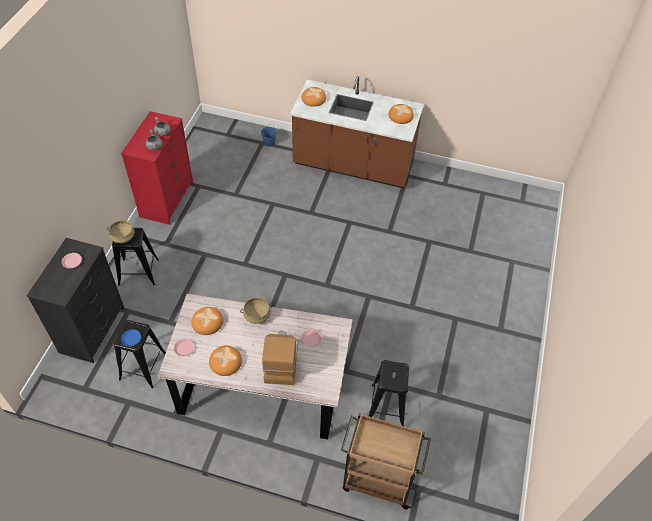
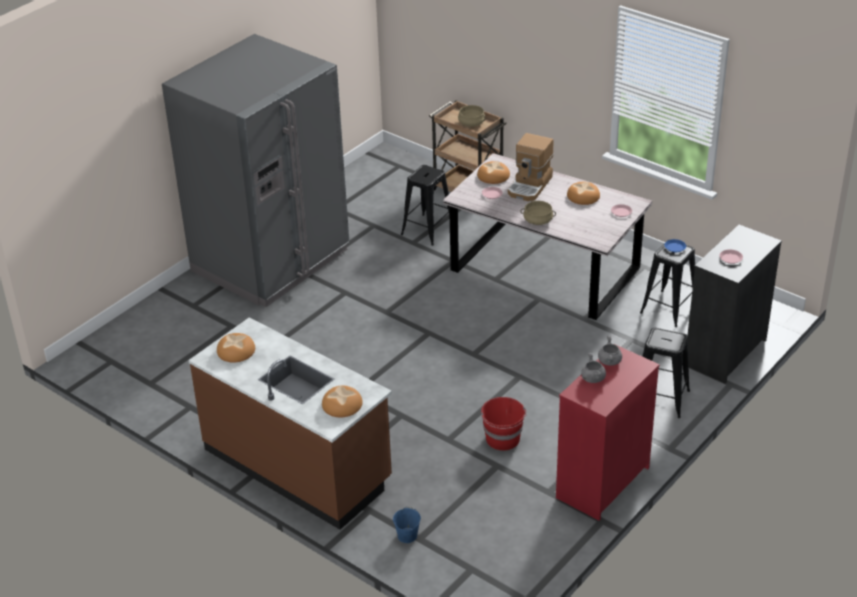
camera: 155 degrees left, 15 degrees down
beige cooking pot [107,220,135,243] -> beige cooking pot moved to [458,105,485,127]
bread [192,307,223,335] -> bread moved to [477,161,510,184]
none -> grey fridge [162,34,349,307]
none -> red bucket [481,397,526,451]

